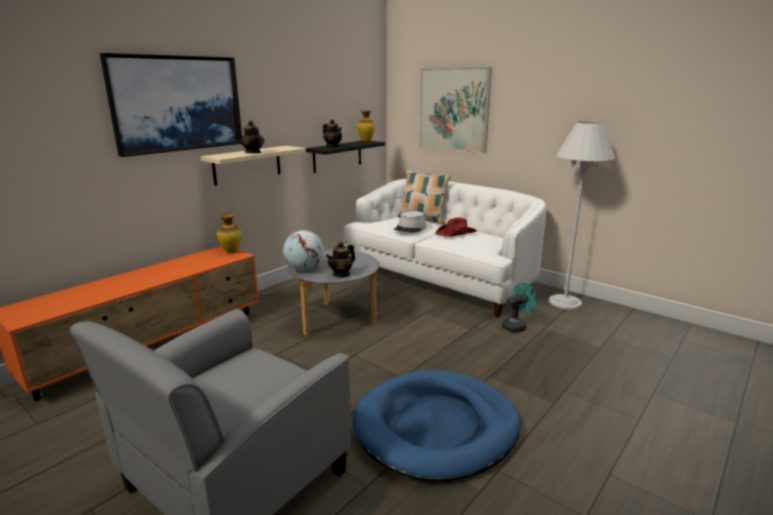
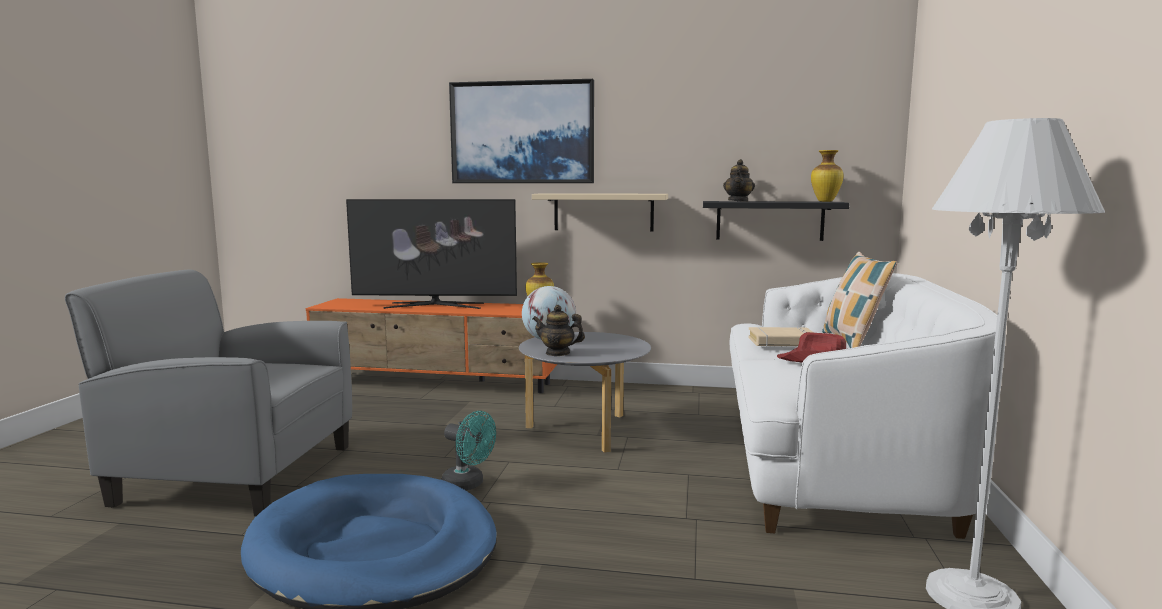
camera: 60 degrees right, 10 degrees down
teapot [240,120,264,153] -> none
grey hat [394,211,427,233] -> beige book [748,327,814,347]
picture [419,67,492,153] -> none
turquoise fan [502,283,538,332] -> turquoise fan moved to [441,411,496,490]
none -> television [346,199,517,309]

